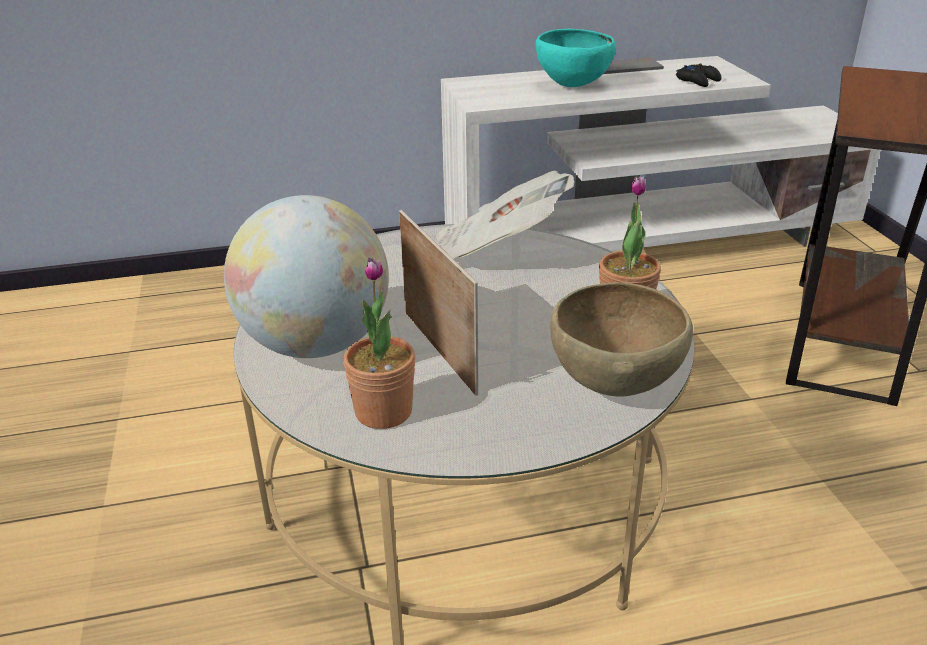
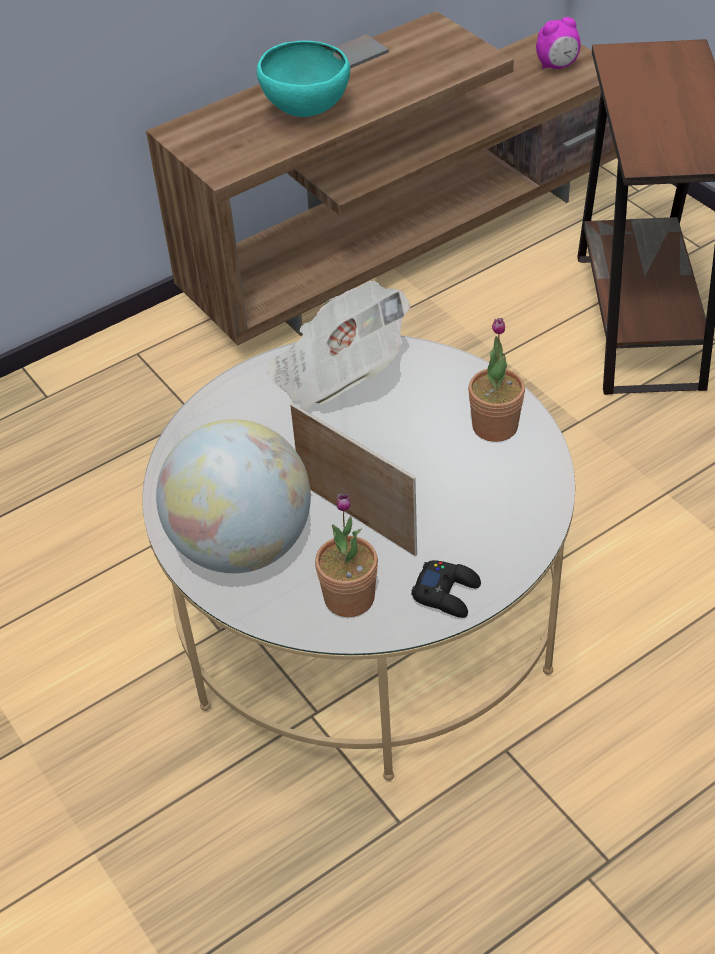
camera: 20 degrees left, 15 degrees up
white tv stand [441,56,881,251] -> brown tv stand [146,11,617,345]
brown bowl [550,282,693,397] -> none
black game controller [676,63,721,87] -> black game controller moved to [411,560,481,618]
none -> alarm clock [536,17,581,69]

